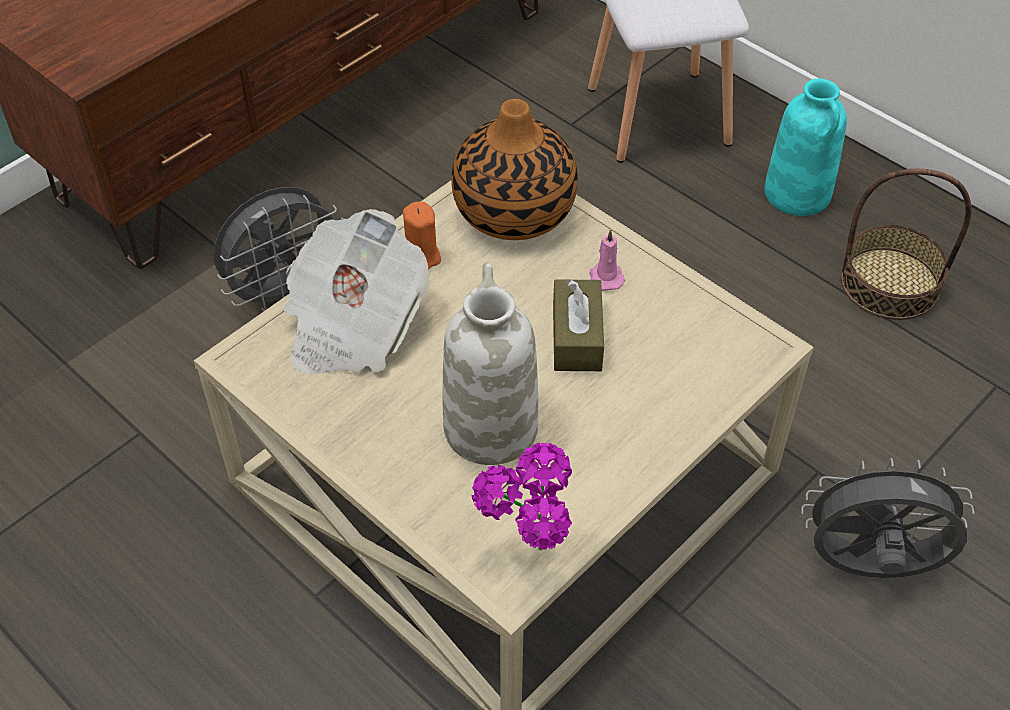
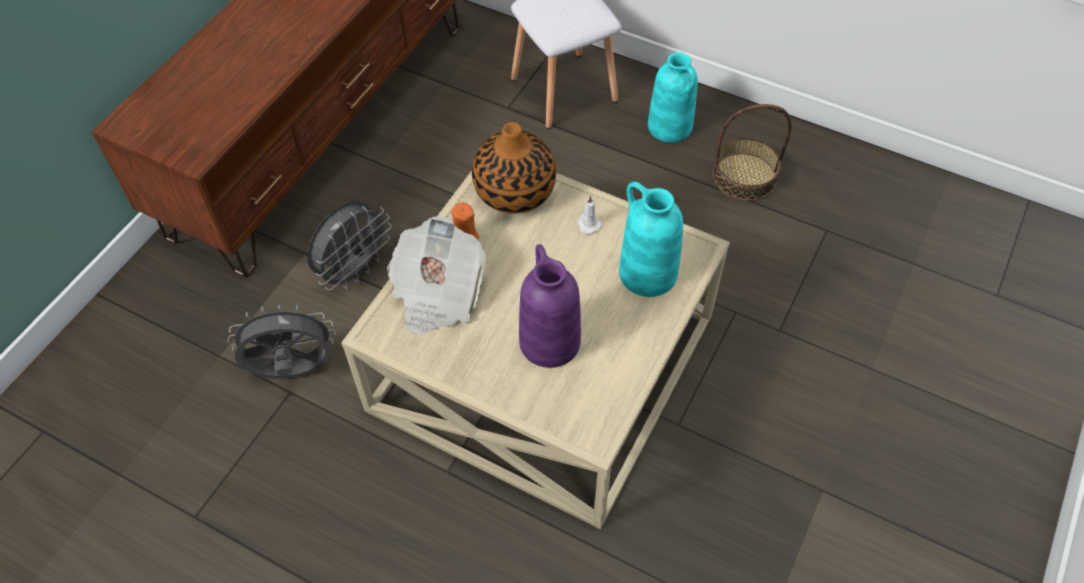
camera: 15 degrees left, 5 degrees up
white vase [442,262,538,465] -> purple vase [519,244,581,368]
potted plant [471,443,572,551] -> none
brown tissue box [553,279,604,371] -> none
pink candle [589,229,625,291] -> white candle [577,196,602,234]
grey fan [801,458,974,578] -> grey fan moved to [228,304,336,379]
none -> turquoise vase [619,182,683,297]

